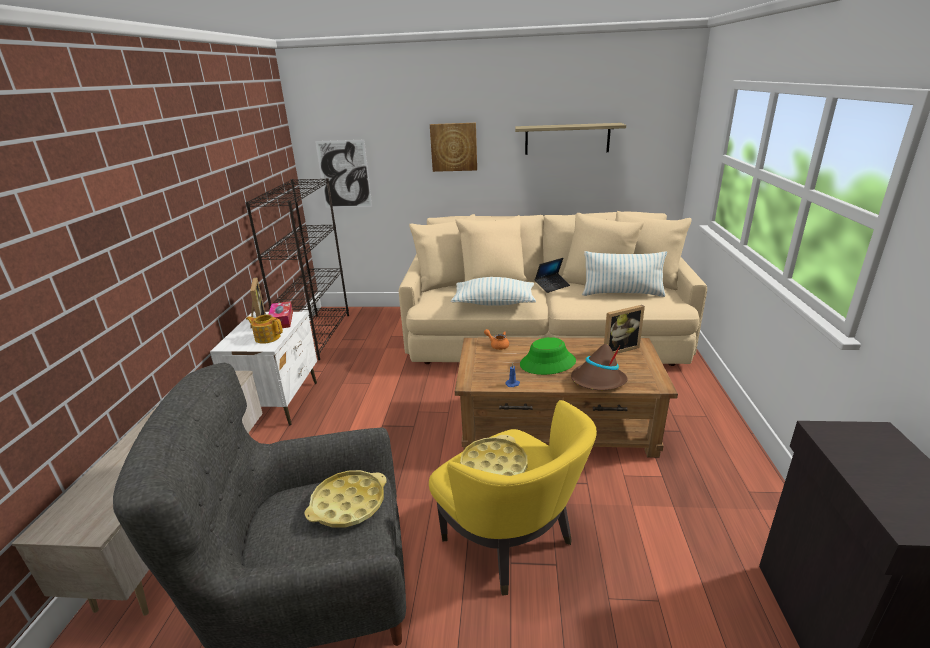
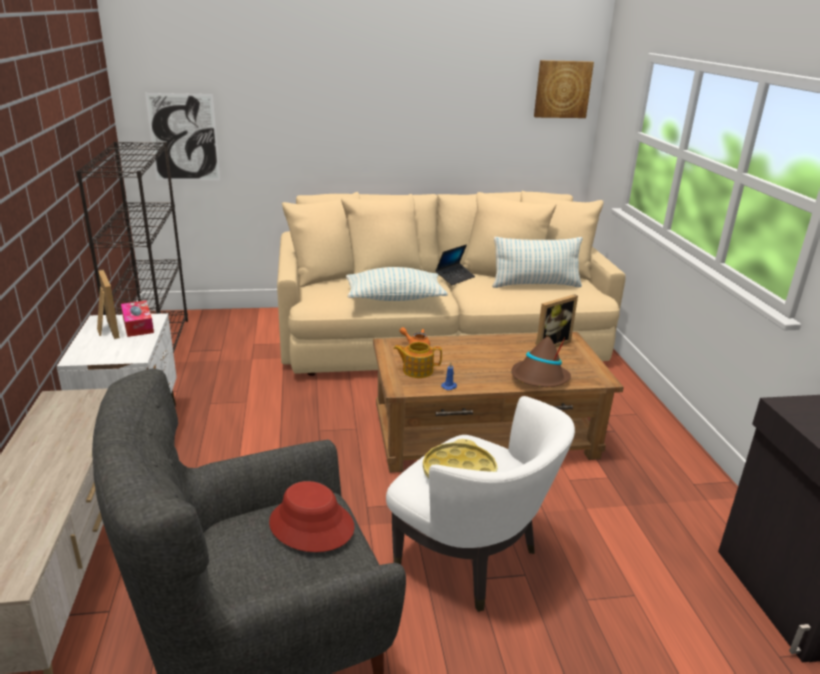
camera: 15 degrees left, 0 degrees up
teapot [246,315,283,344] -> teapot moved to [394,342,442,378]
yellow tray [304,470,387,528] -> red hat [269,481,355,552]
yellow armchair [429,400,597,596] -> white armchair [386,396,575,612]
picture [430,123,477,172] -> picture moved to [534,60,594,118]
shelf [515,123,626,155] -> none
green hat [520,337,576,375] -> none

